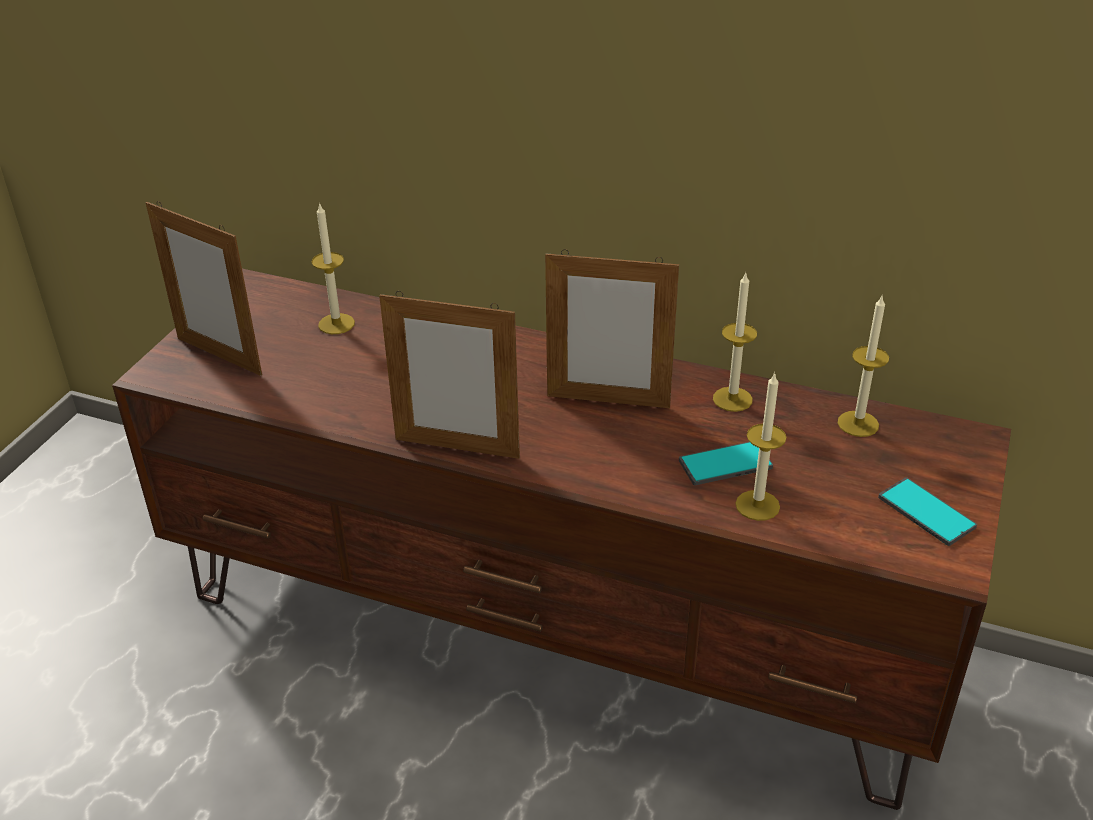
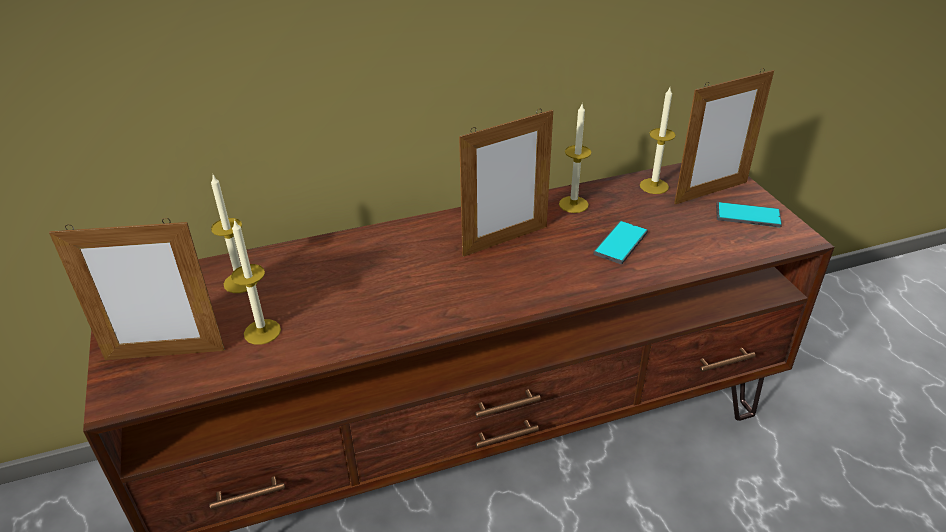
camera: 40 degrees left, 0 degrees up
picture frame [379,291,520,459] -> picture frame moved to [674,68,774,204]
candle [735,372,787,521] -> candle moved to [231,219,281,345]

